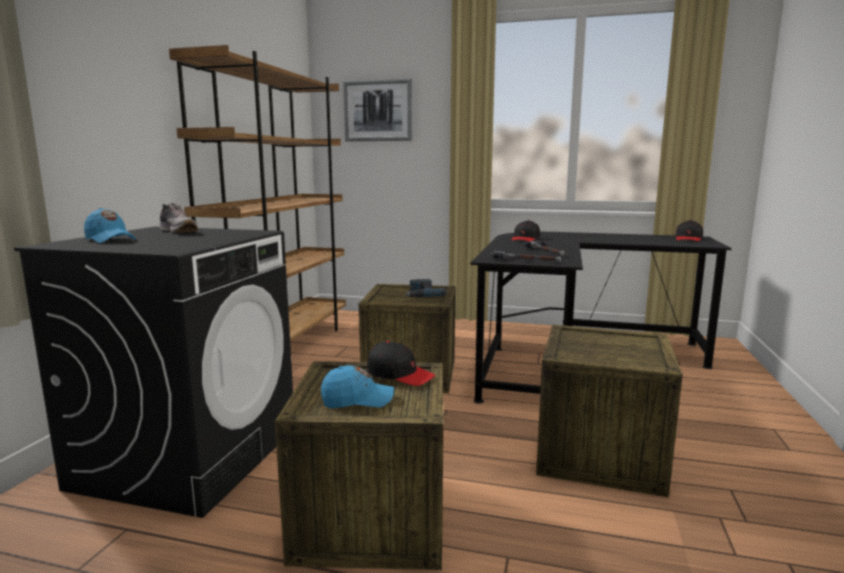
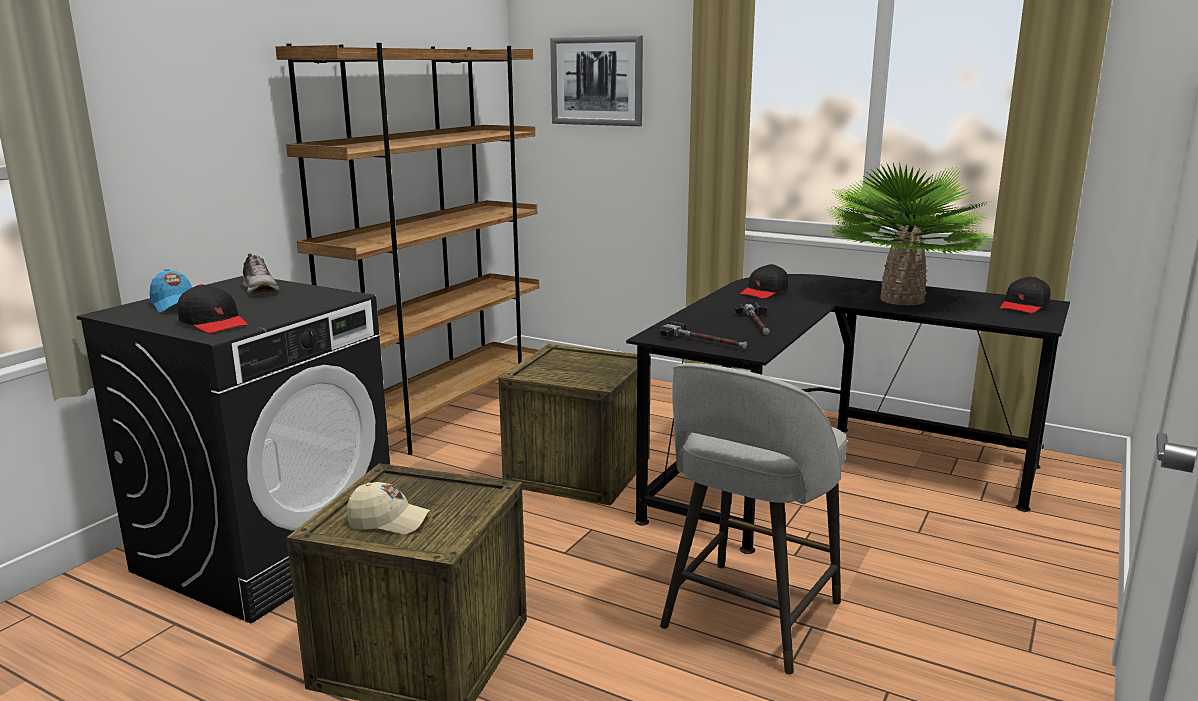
camera: 15 degrees right, 5 degrees up
blue cap [321,365,394,408] -> beige cap [347,482,431,534]
black cap [367,341,435,386] -> black cap moved to [177,284,248,333]
power drill [405,279,447,298] -> none
crate [536,325,683,497] -> grey stool [660,363,847,675]
none -> potted plant [825,163,998,305]

